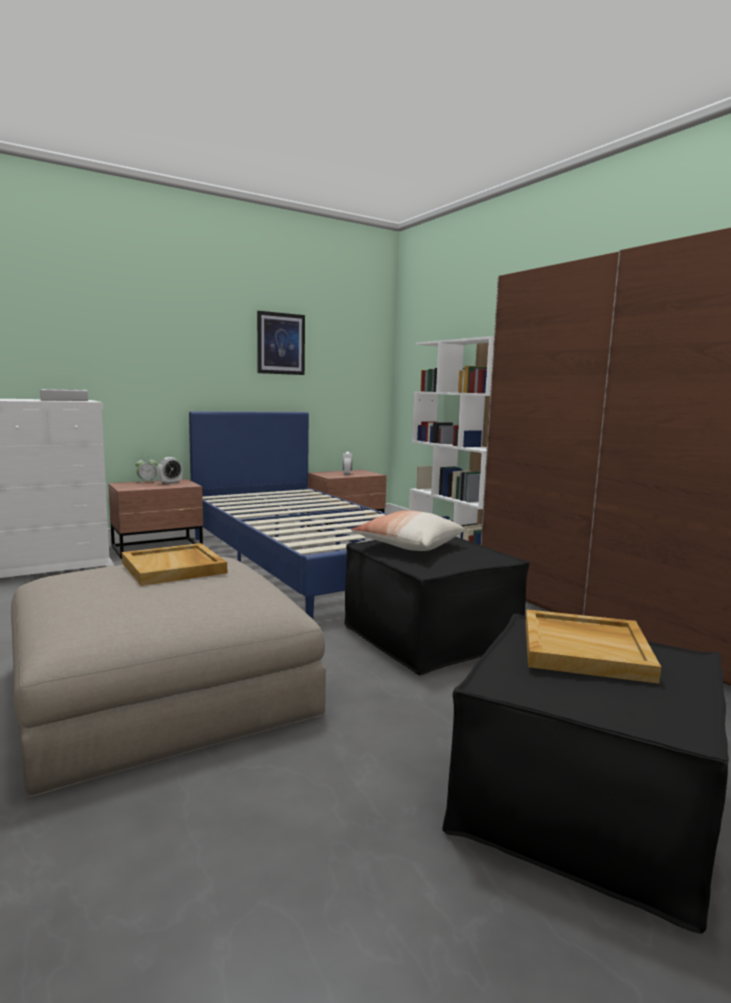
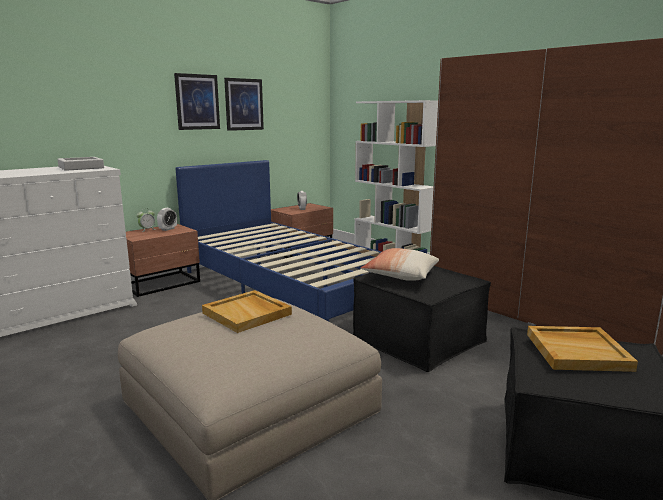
camera: 10 degrees left, 5 degrees up
none -> picture [174,73,220,130]

